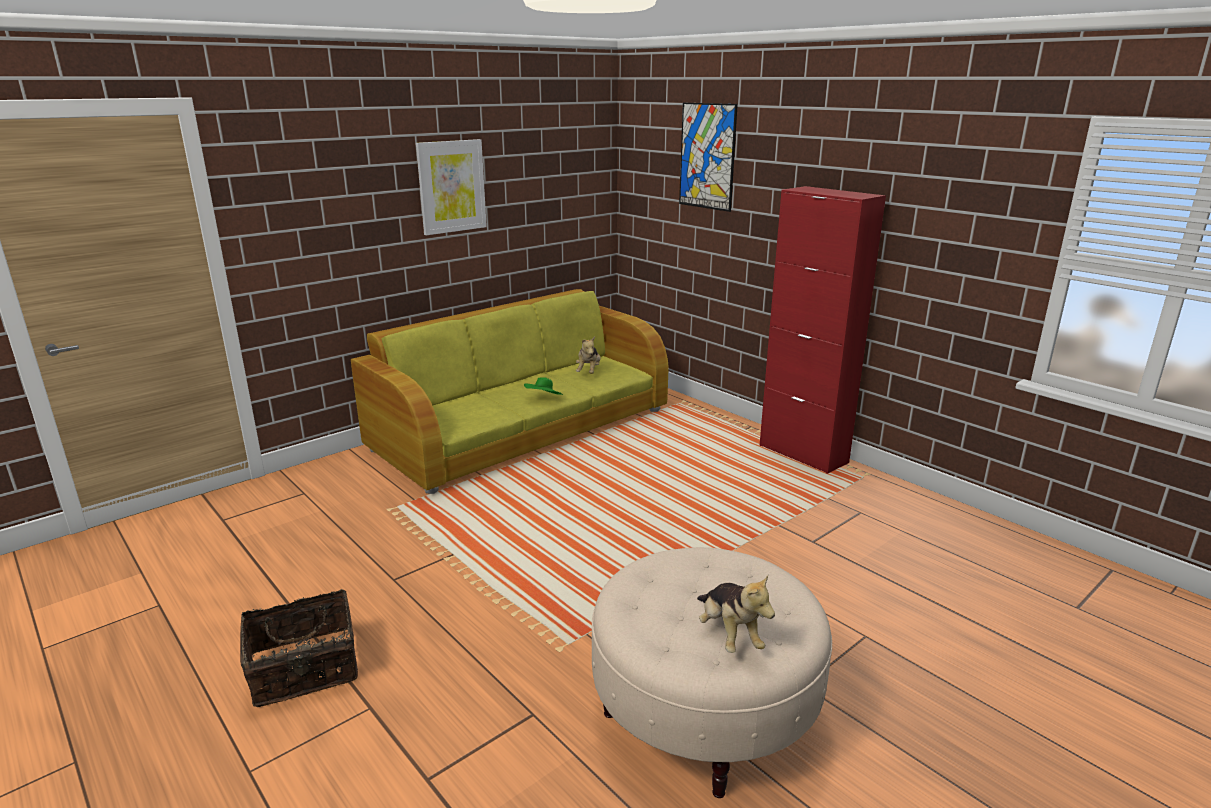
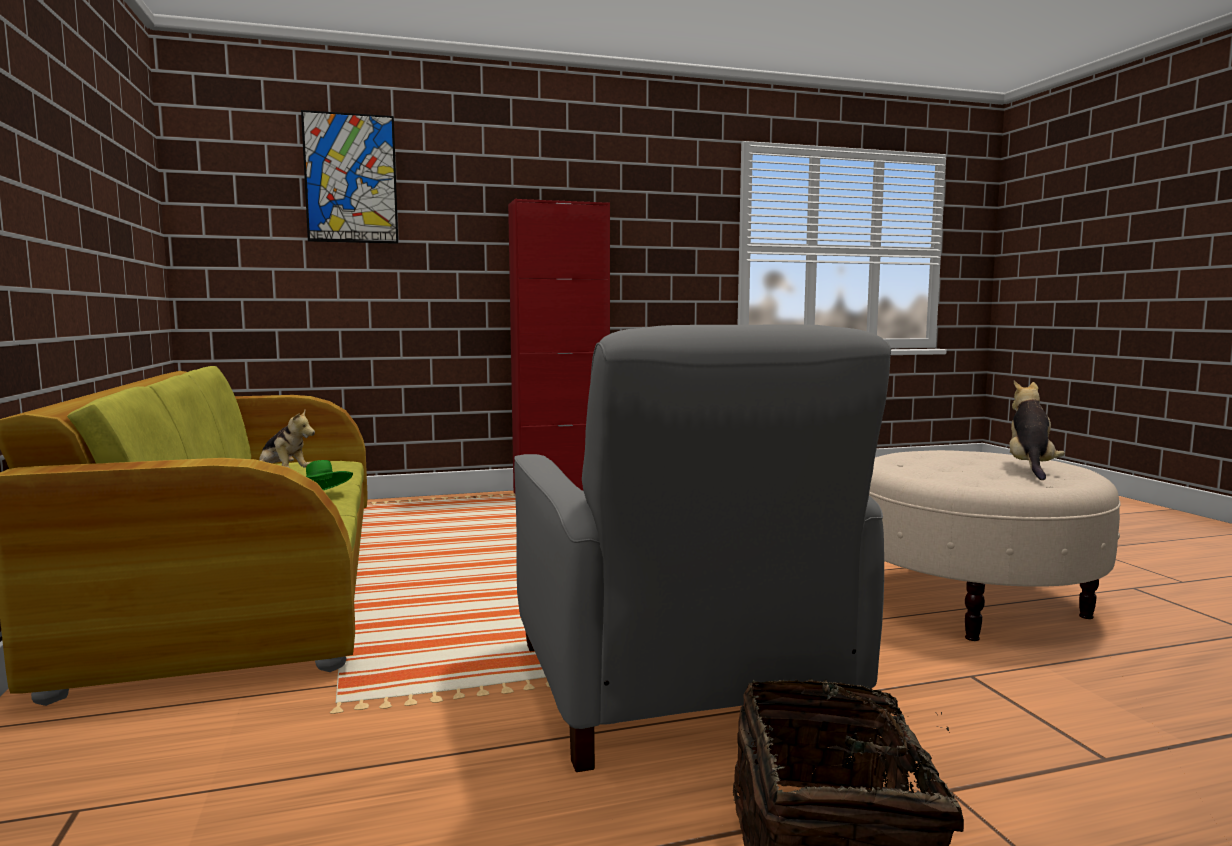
camera: 65 degrees left, 15 degrees down
picture [416,139,487,235] -> none
plush toy [697,575,775,653] -> plush toy turned 75 degrees counterclockwise [1009,380,1065,480]
none -> grey armchair [514,324,891,772]

